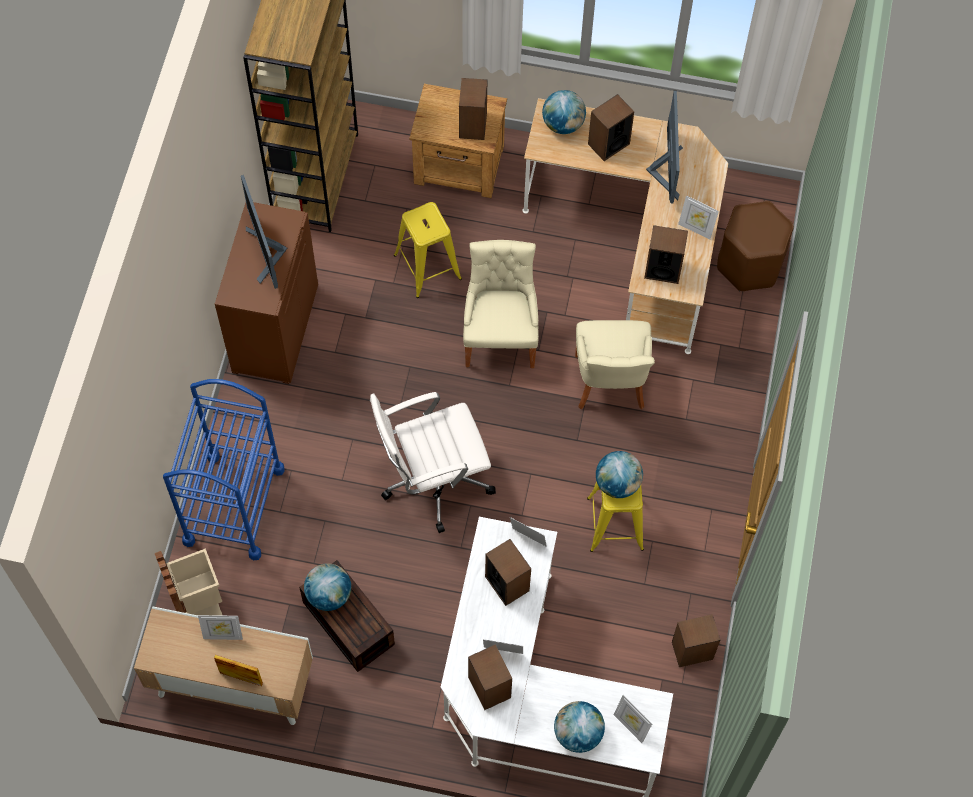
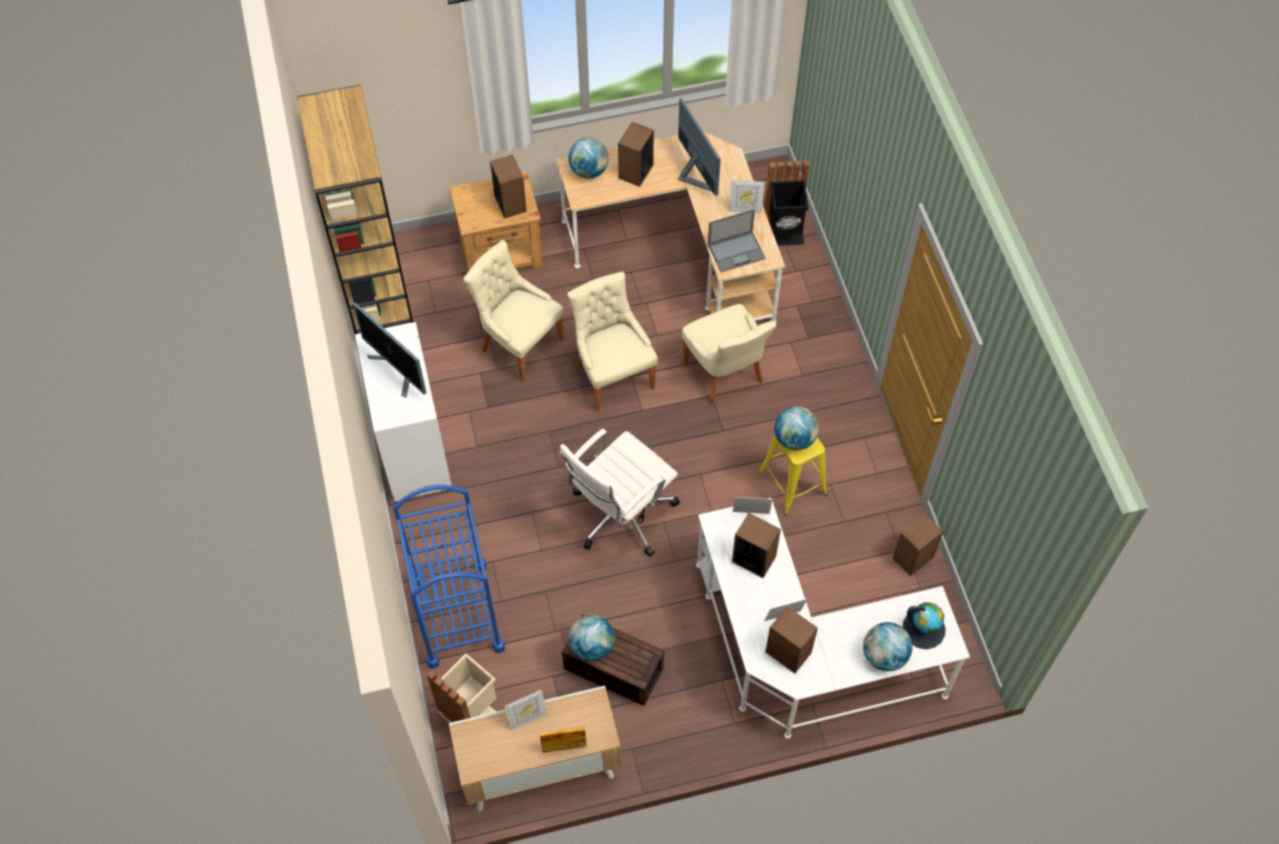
camera: 25 degrees left, 5 degrees down
brown cabinet [215,202,318,384] -> white cabinet [355,322,452,503]
yellow stool [394,202,462,298] -> beige chair [463,240,564,381]
picture frame [613,695,652,743] -> globe [903,602,946,649]
speaker [644,225,688,284] -> laptop [708,209,766,272]
brown stool [717,201,794,291] -> black trash can [764,161,809,246]

